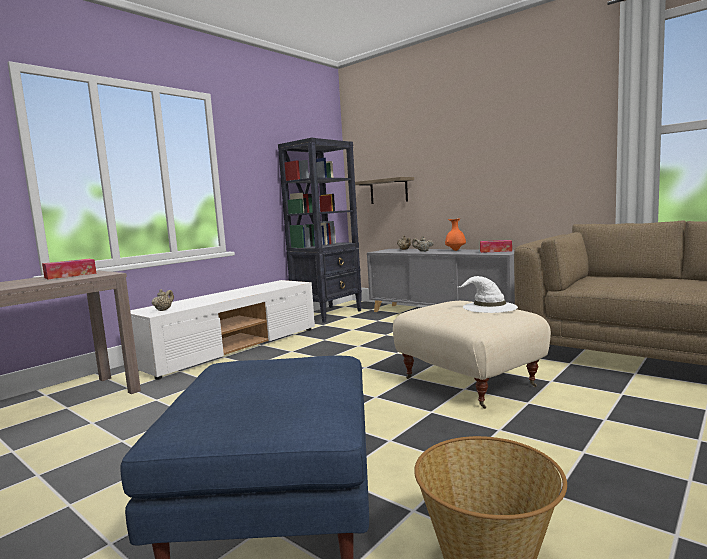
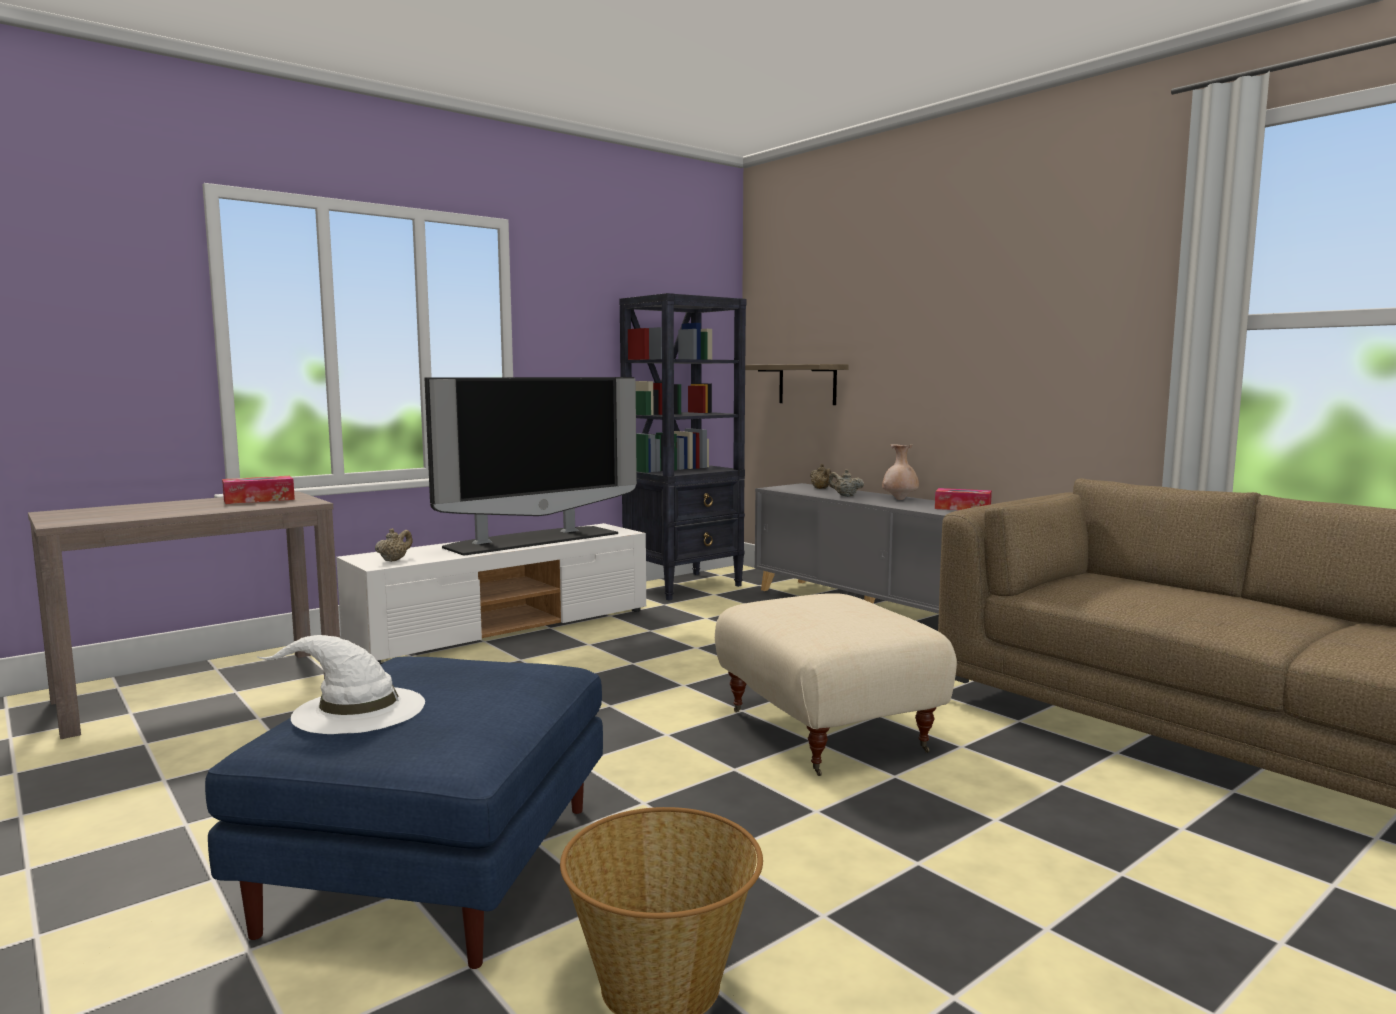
camera: 10 degrees right, 0 degrees up
orange vase [445,218,466,251] -> beige vase [882,445,919,500]
white hat [459,276,518,313] -> white hat moved to [258,635,425,734]
none -> television [425,377,637,556]

